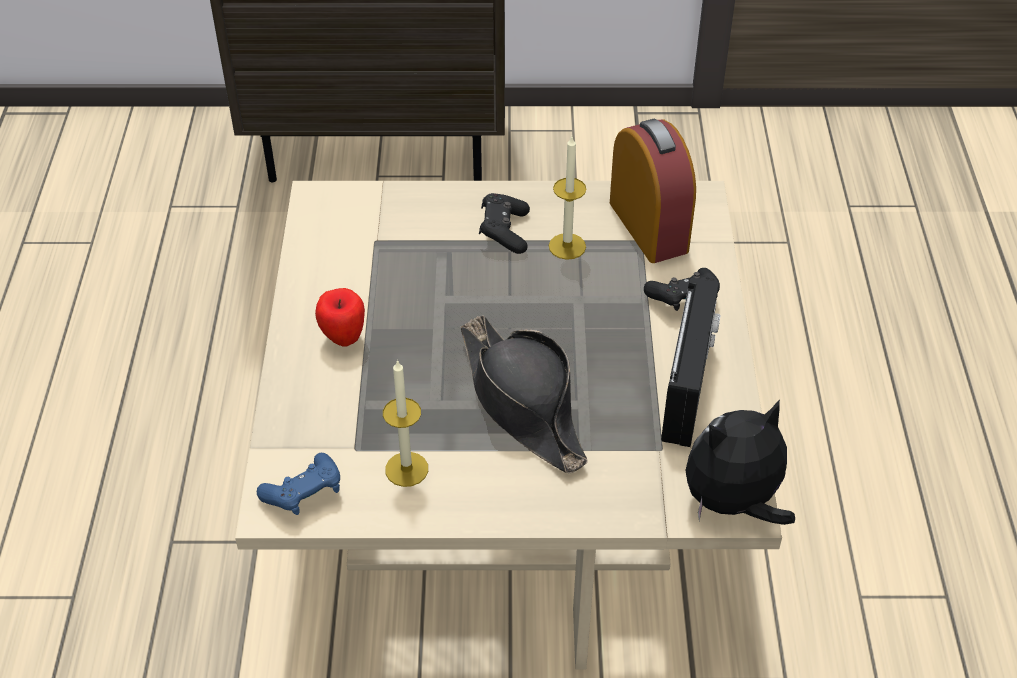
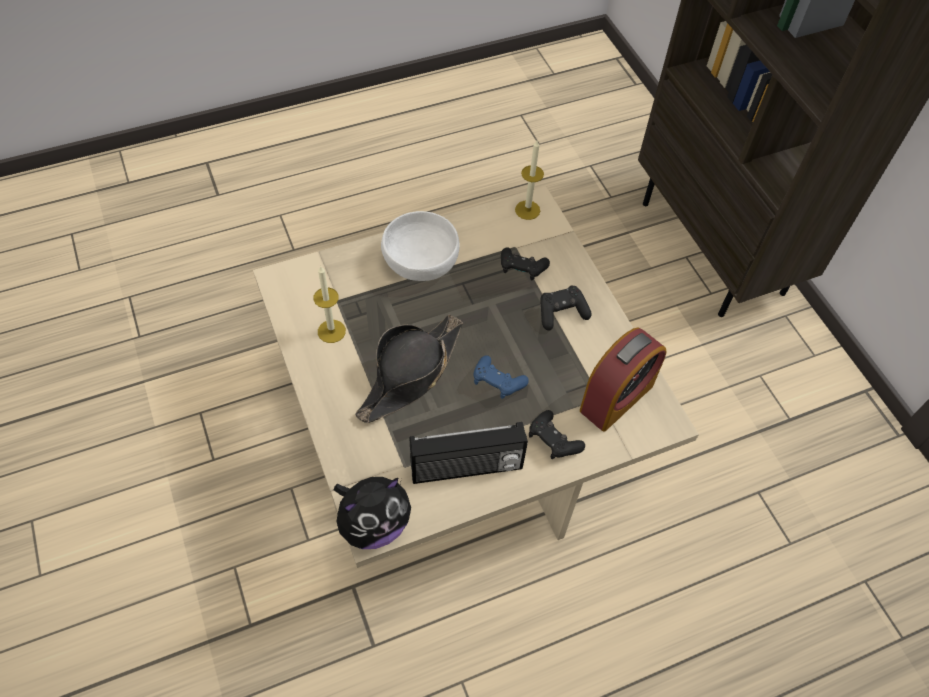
camera: 65 degrees right, 10 degrees up
blue game controller [257,453,340,515] -> blue game controller moved to [473,355,529,399]
apple [315,288,365,346] -> white bowl [381,211,460,281]
candle [549,137,586,260] -> candle moved to [515,140,544,220]
plush toy [685,399,795,525] -> plush toy turned 105 degrees clockwise [334,477,411,549]
none -> black game controller [501,247,550,280]

